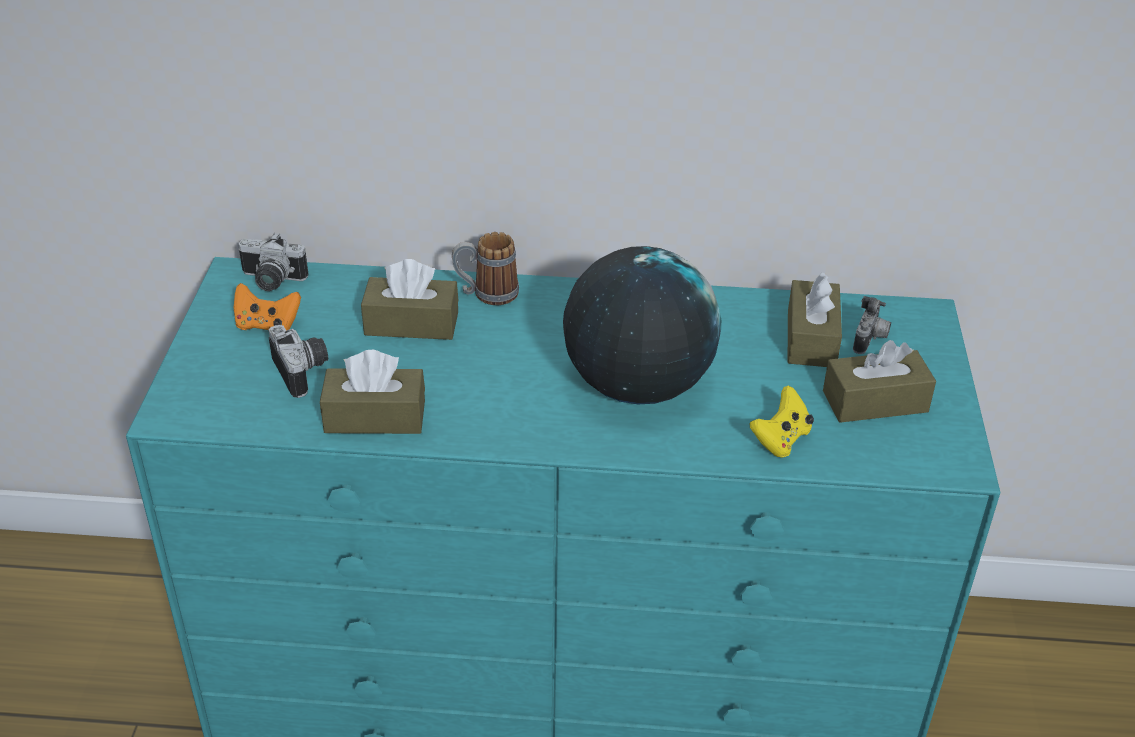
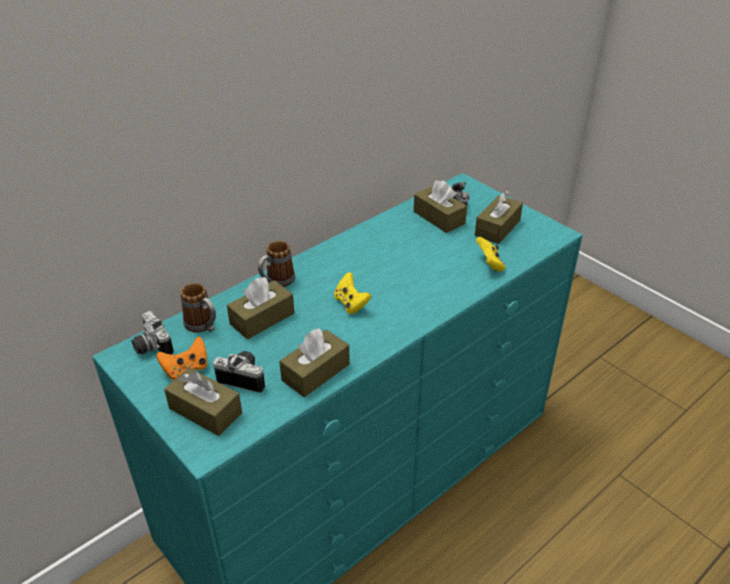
camera: 45 degrees left, 0 degrees up
camera [238,233,309,291] -> camera turned 90 degrees clockwise [131,311,174,355]
globe [563,246,721,404] -> none
none -> brown tissue box [164,368,242,436]
none -> mug [181,283,216,333]
none -> yellow game controller [334,272,371,314]

